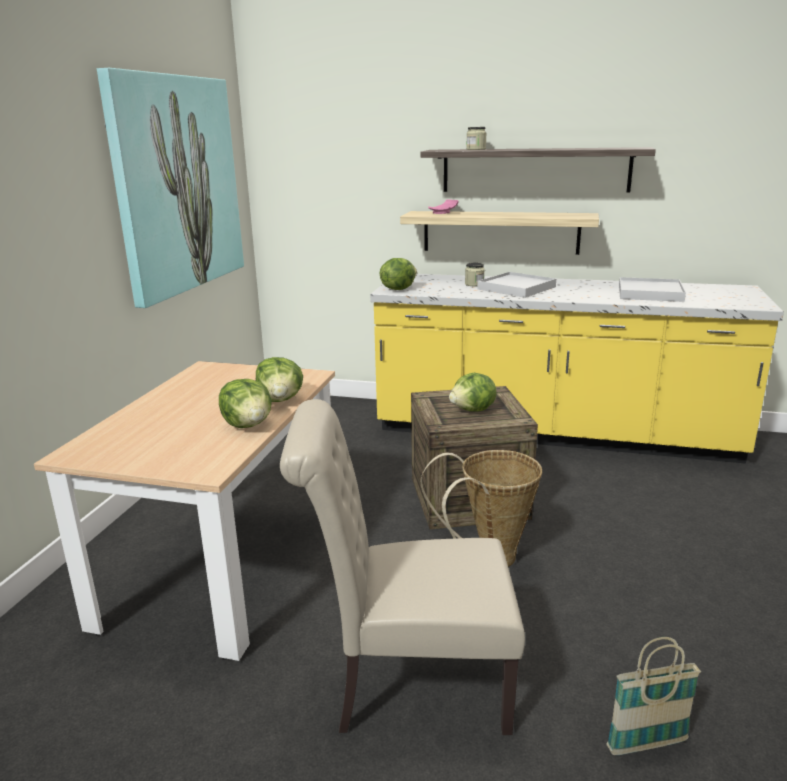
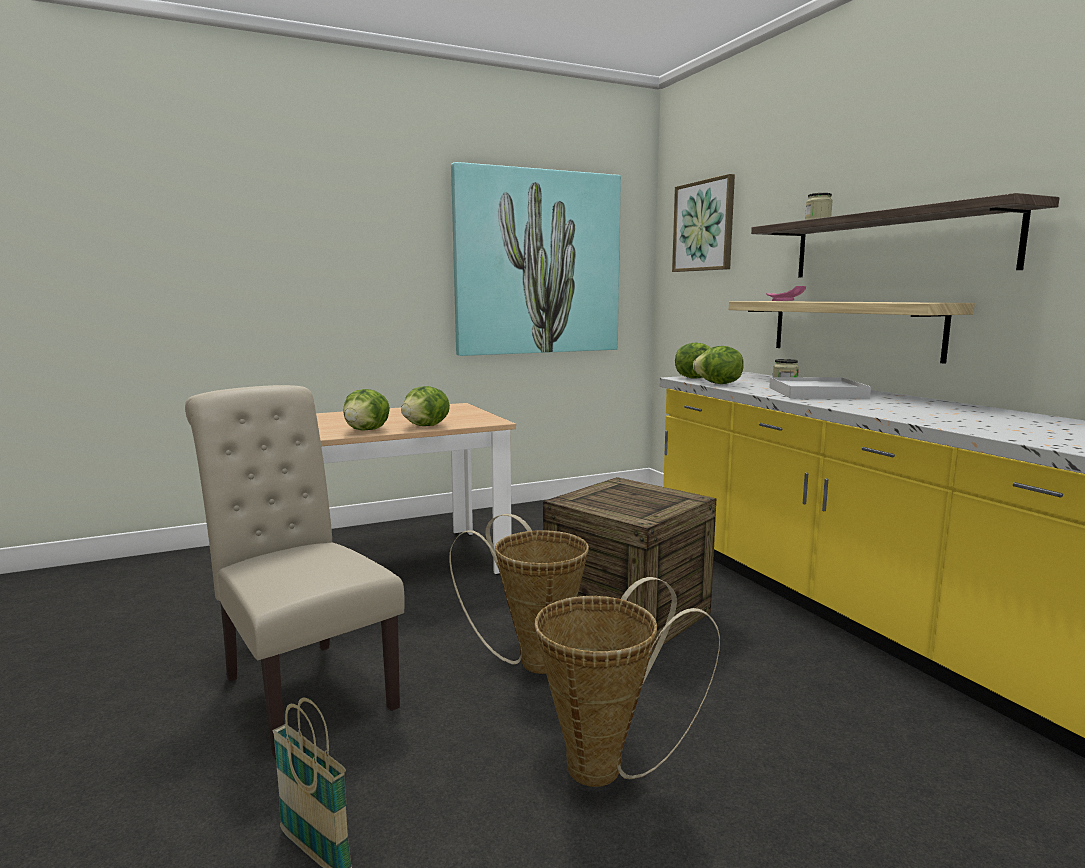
camera: 50 degrees right, 10 degrees down
lettuce [449,373,497,412] -> lettuce moved to [693,346,744,384]
white tray [619,277,686,302] -> none
none -> basket [535,577,720,787]
none -> picture [672,174,735,272]

